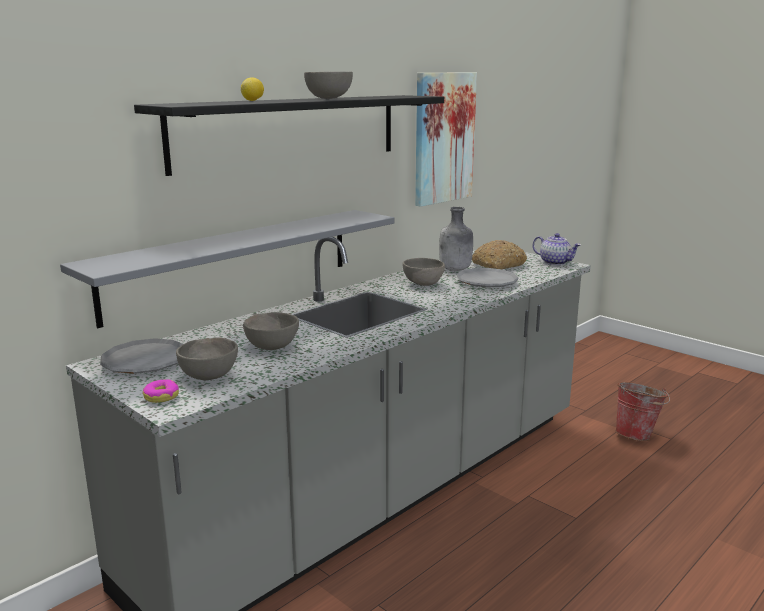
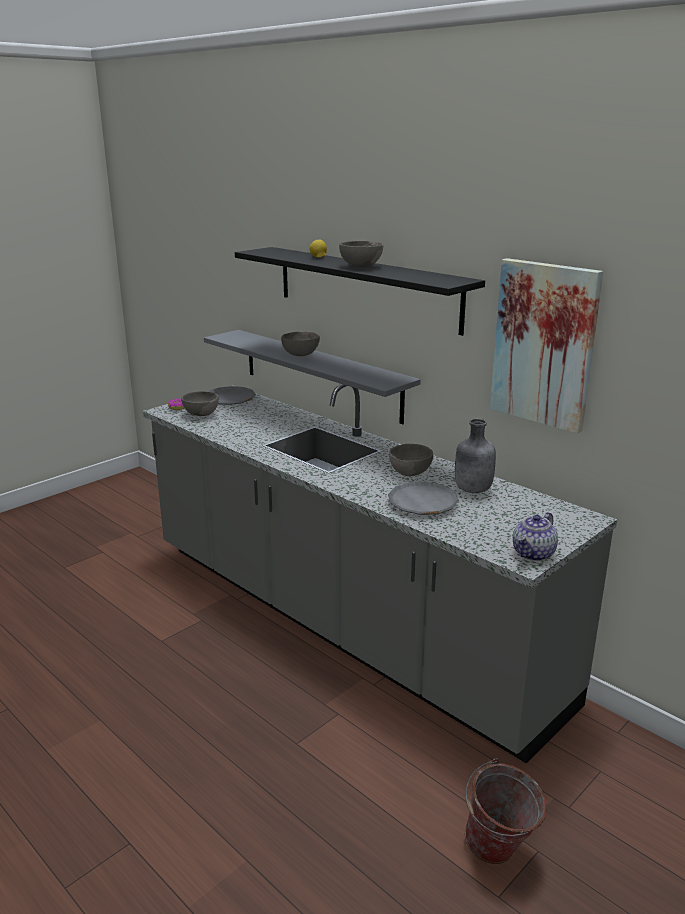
camera: 90 degrees right, 5 degrees up
grey bowl [243,312,299,350] -> grey bowl moved to [281,332,320,356]
bread [472,240,527,269] -> none

